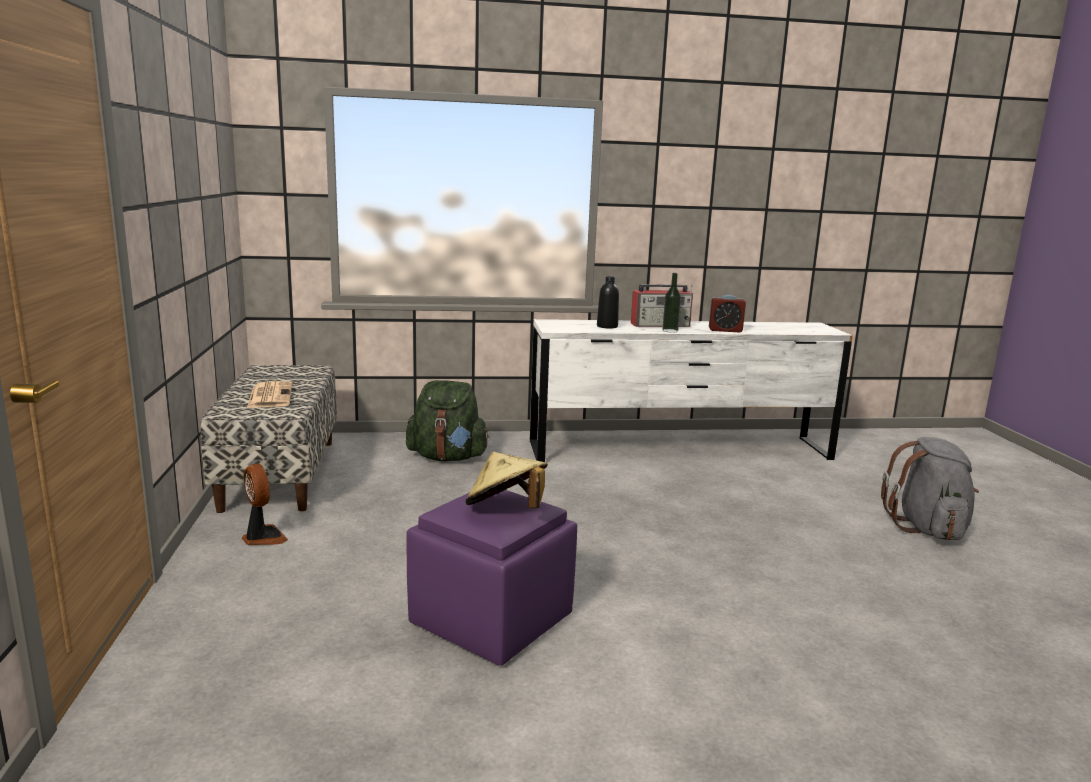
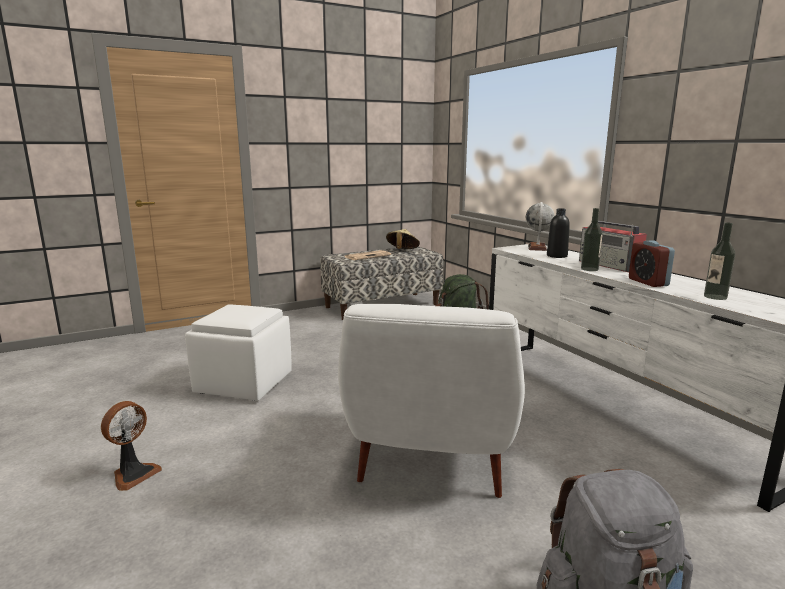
camera: 70 degrees right, 0 degrees up
fan [242,464,288,545] -> fan moved to [101,401,162,491]
purple ottoman [406,490,577,666] -> white ottoman [185,304,292,401]
beige hat [465,452,548,508] -> beige hat moved to [386,229,420,249]
none -> white armchair [338,304,525,498]
none -> globe [526,202,555,251]
none -> bottle [704,222,735,300]

